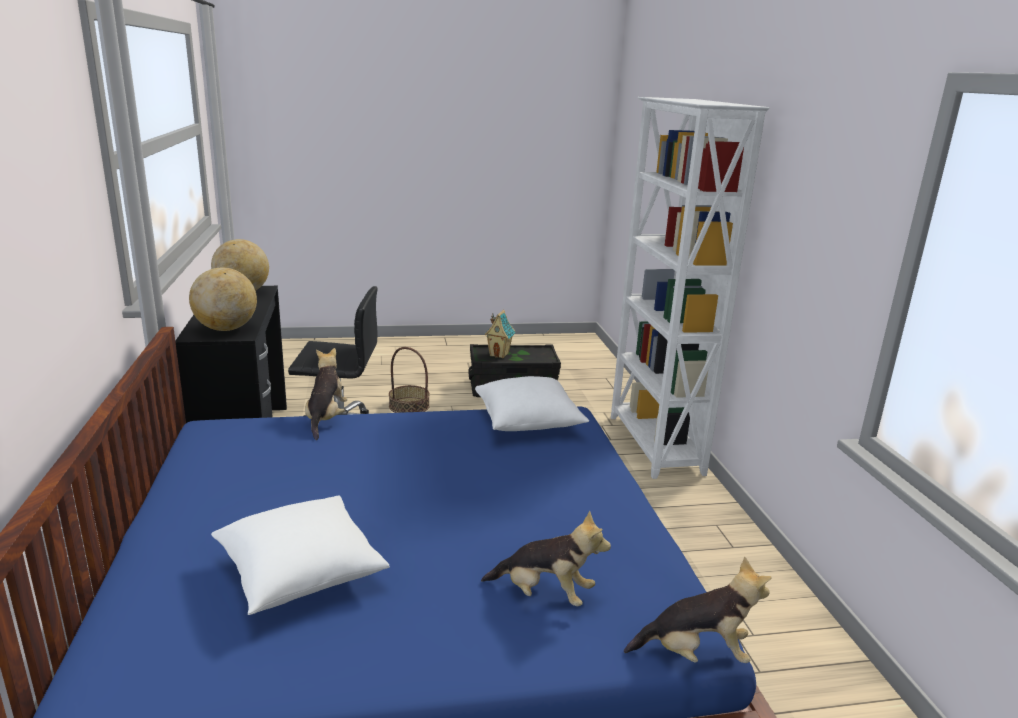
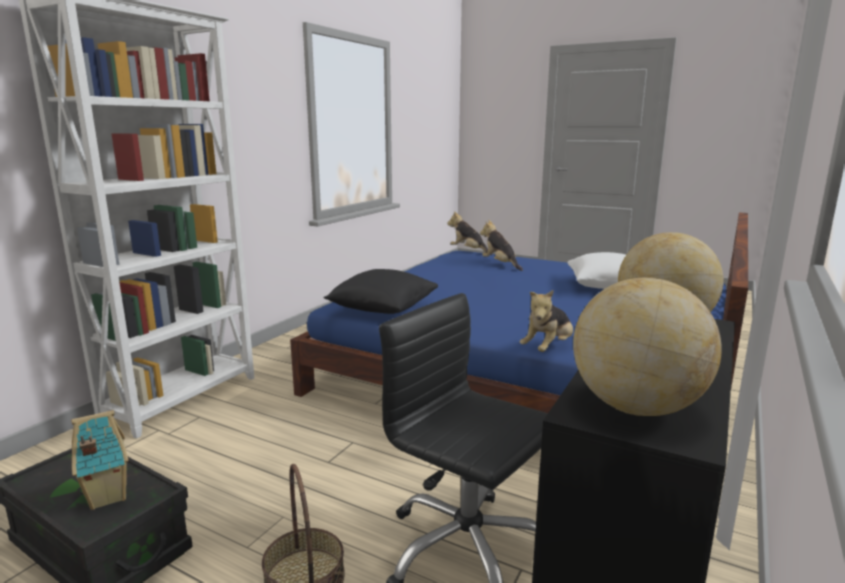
camera: 140 degrees left, 5 degrees down
white pillow [475,376,589,431] -> black pillow [324,269,438,314]

